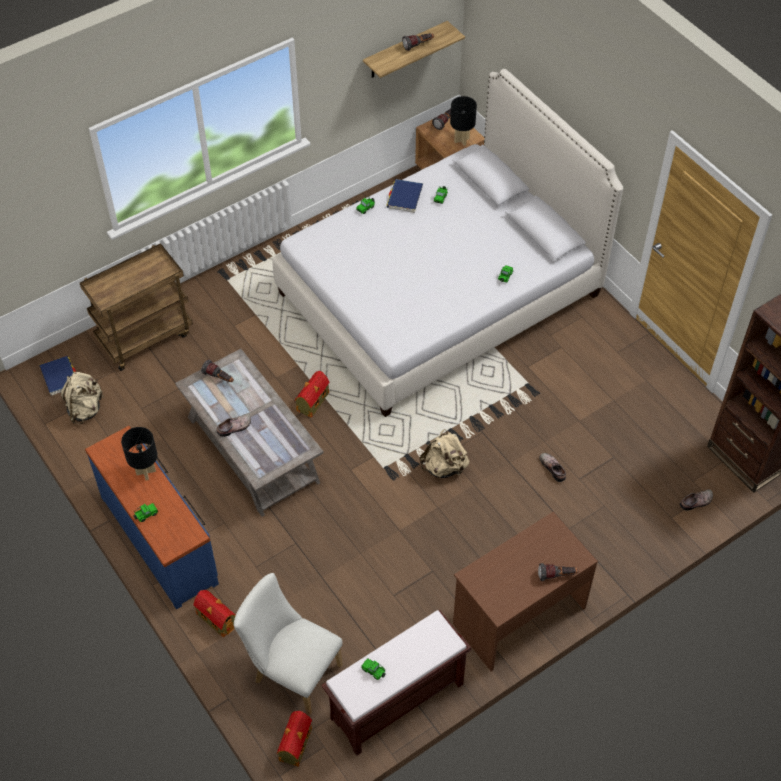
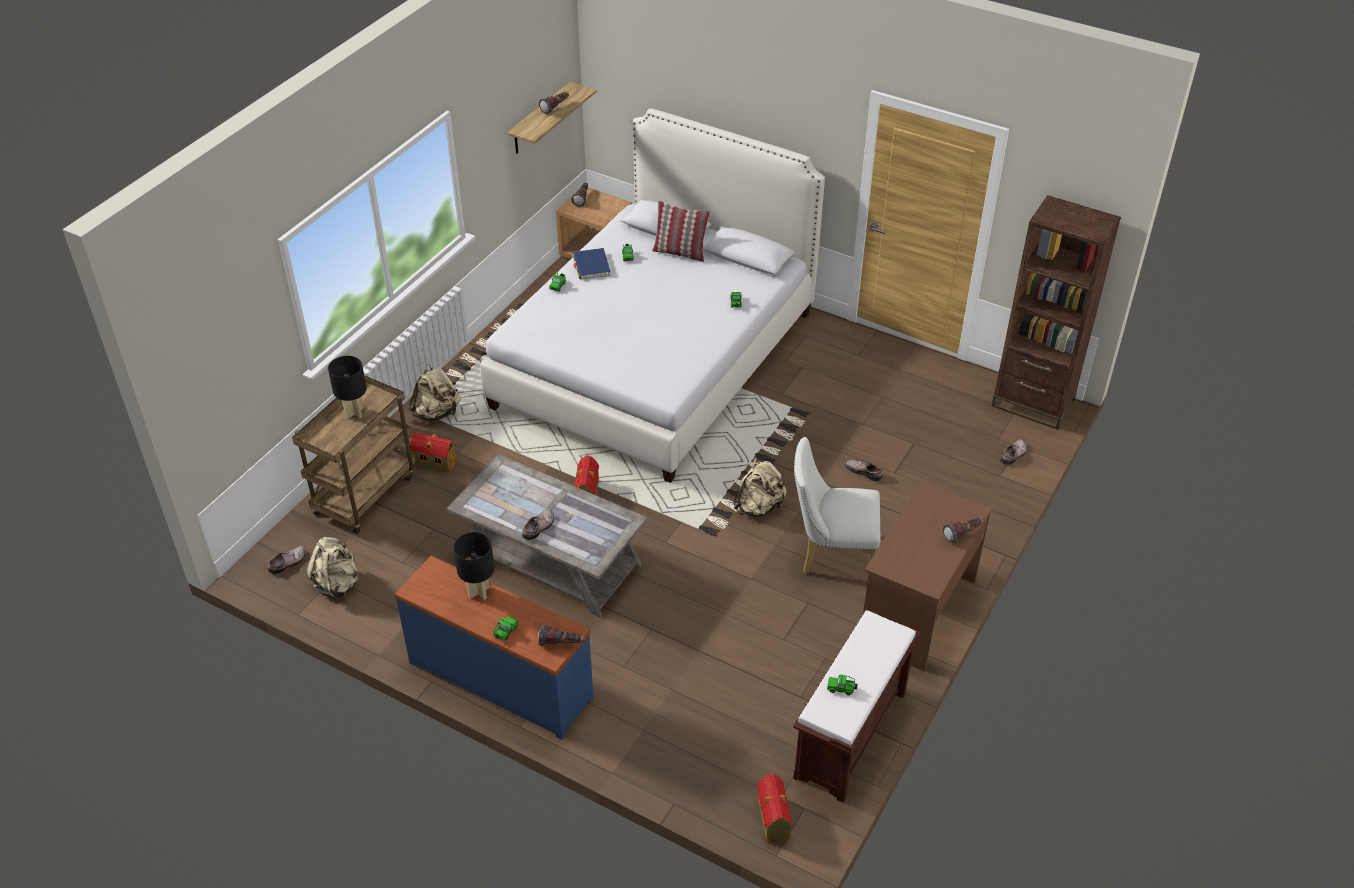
camera: 25 degrees left, 10 degrees down
blue book [39,356,76,396] -> shoe [267,546,305,574]
toy house [193,590,236,638] -> toy house moved to [410,432,457,472]
flashlight [201,360,234,382] -> flashlight moved to [538,624,585,646]
white chair [234,573,343,716] -> white chair moved to [794,437,880,574]
black table lamp [450,96,477,146] -> black table lamp moved to [328,356,367,419]
none -> beige backpack [409,364,461,420]
none -> pillow [652,201,710,262]

